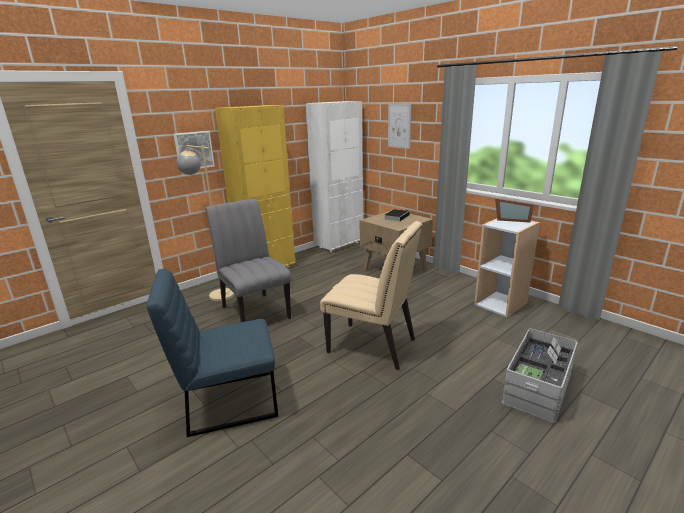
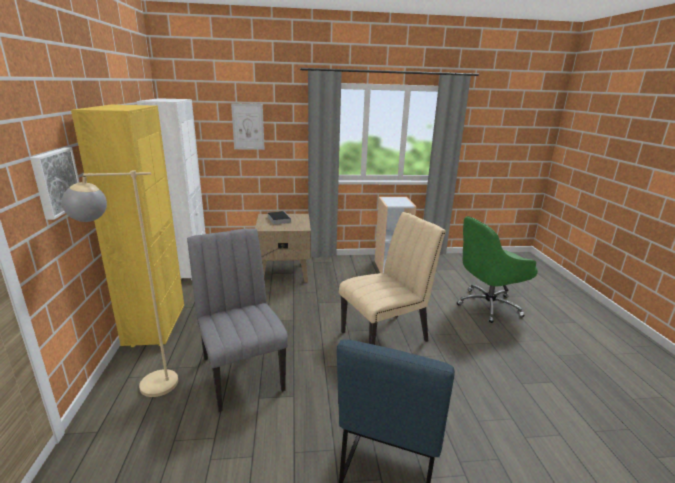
camera: 55 degrees left, 0 degrees up
grey chair [205,199,291,322] -> grey chair turned 60 degrees clockwise [187,228,288,412]
picture frame [495,198,534,223] -> none
grey storage box [501,329,578,424] -> green office chair [457,216,538,323]

